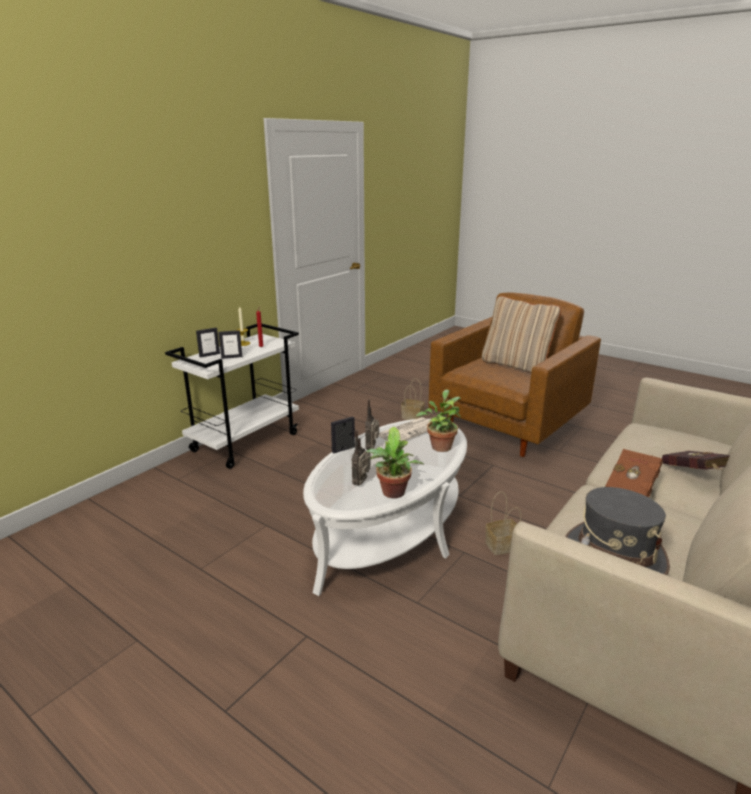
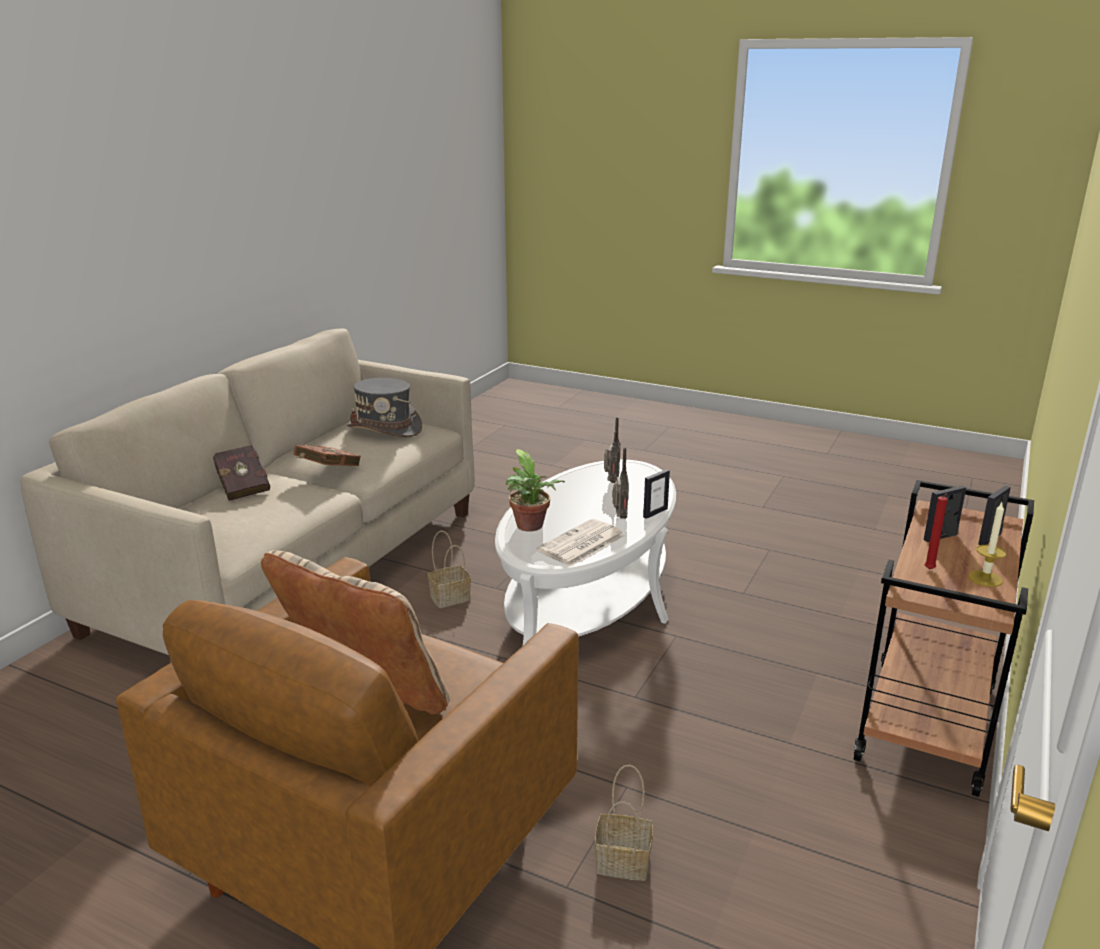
camera: 170 degrees right, 0 degrees up
white cart [165,324,299,469] -> brown cart [854,480,1034,797]
potted plant [366,427,424,498] -> none

